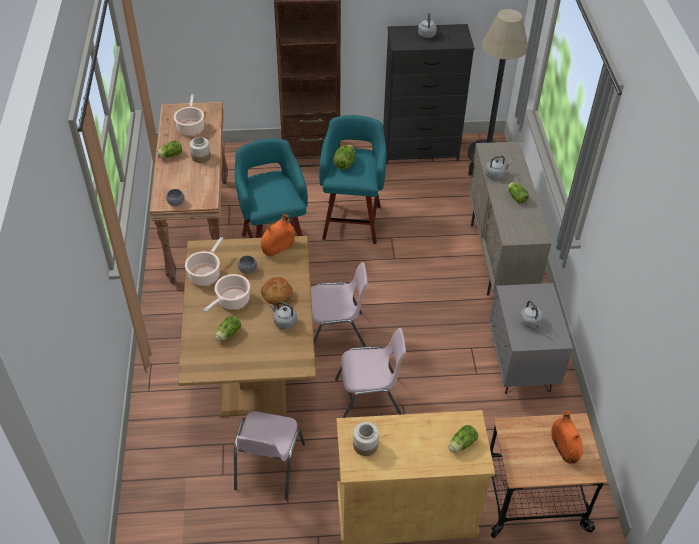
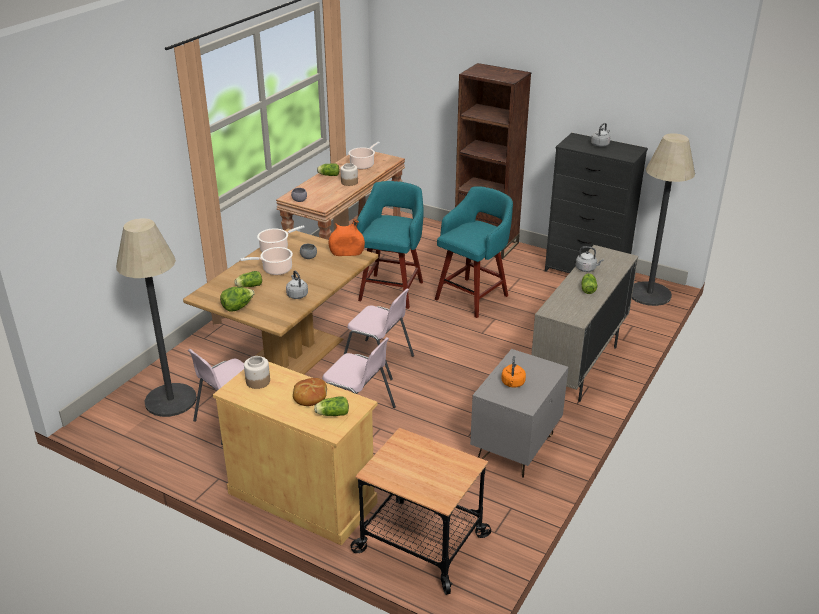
camera: 35 degrees right, 15 degrees down
bread [261,277,293,305] -> bread moved to [293,378,327,406]
lettuce [333,145,356,169] -> lettuce moved to [220,287,255,311]
grey kettle [519,301,543,328] -> orange kettle [501,356,526,388]
orange vase [551,411,583,464] -> none
none -> floor lamp [116,218,197,417]

